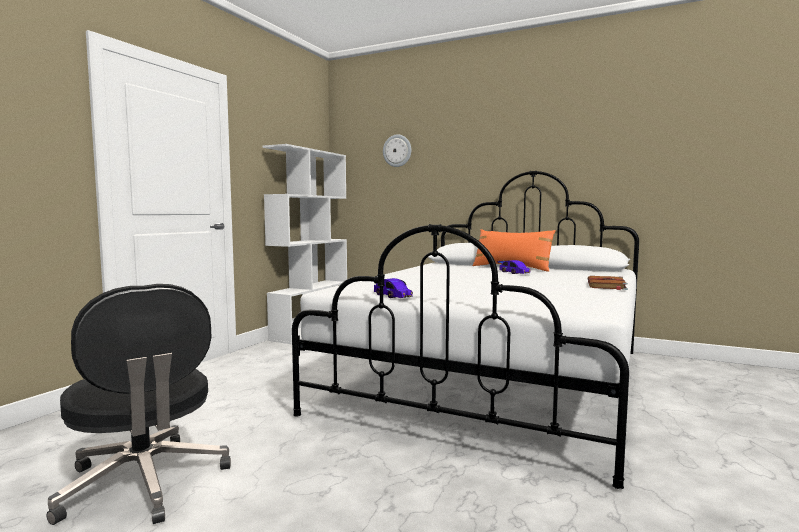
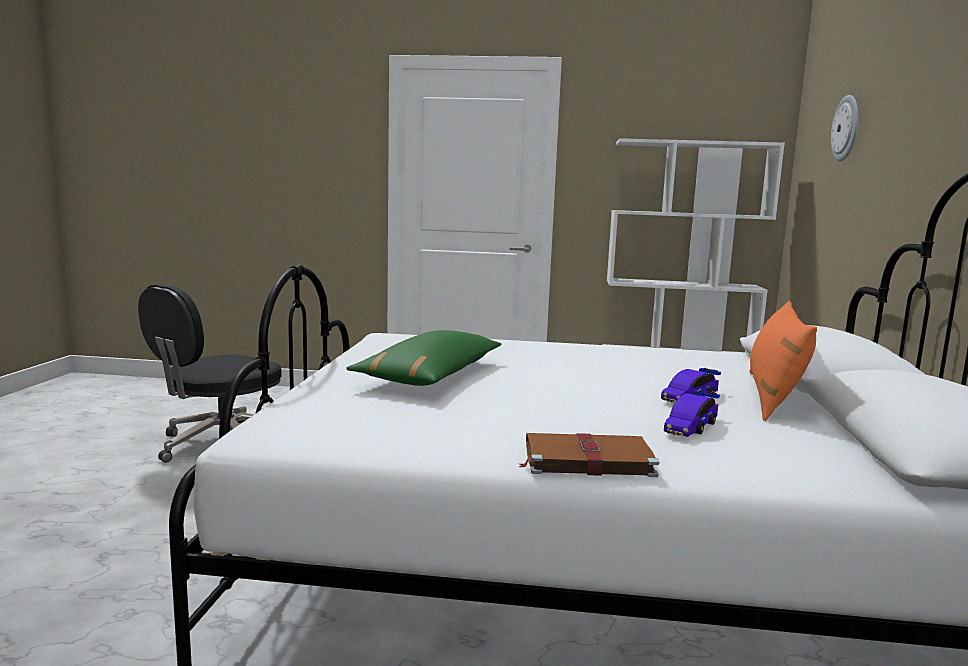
camera: 70 degrees right, 5 degrees up
toy car [372,278,413,298] -> toy car moved to [664,390,720,437]
none -> green pillow [347,330,501,386]

